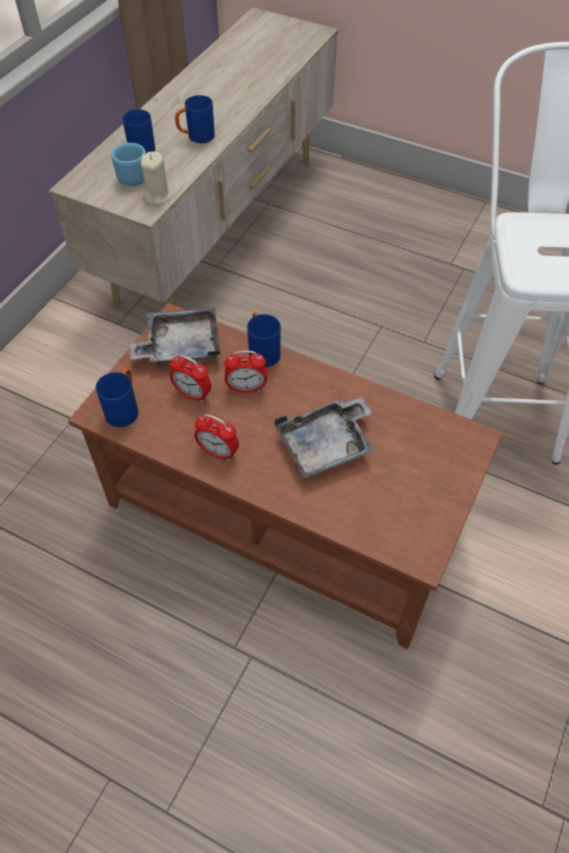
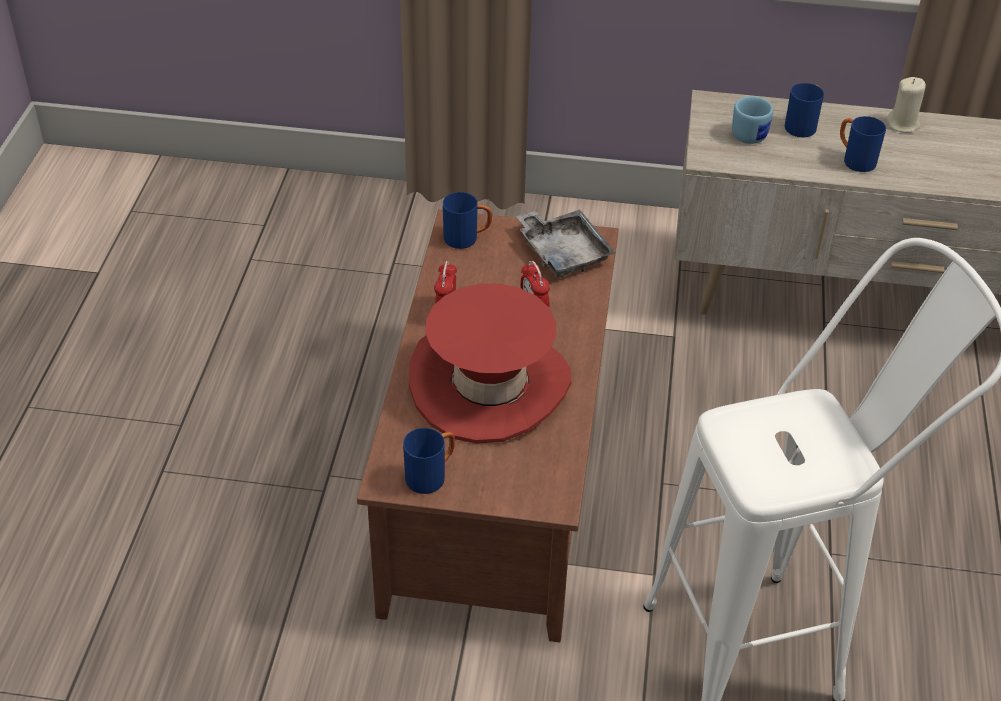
camera: 70 degrees right, 10 degrees down
beige candle [141,152,171,205] -> beige candle moved to [887,77,926,133]
alarm clock [170,355,211,403] -> none
blue mug [247,312,281,367] -> blue mug moved to [403,428,455,494]
grey tray [275,397,374,478] -> red hat [409,284,571,444]

